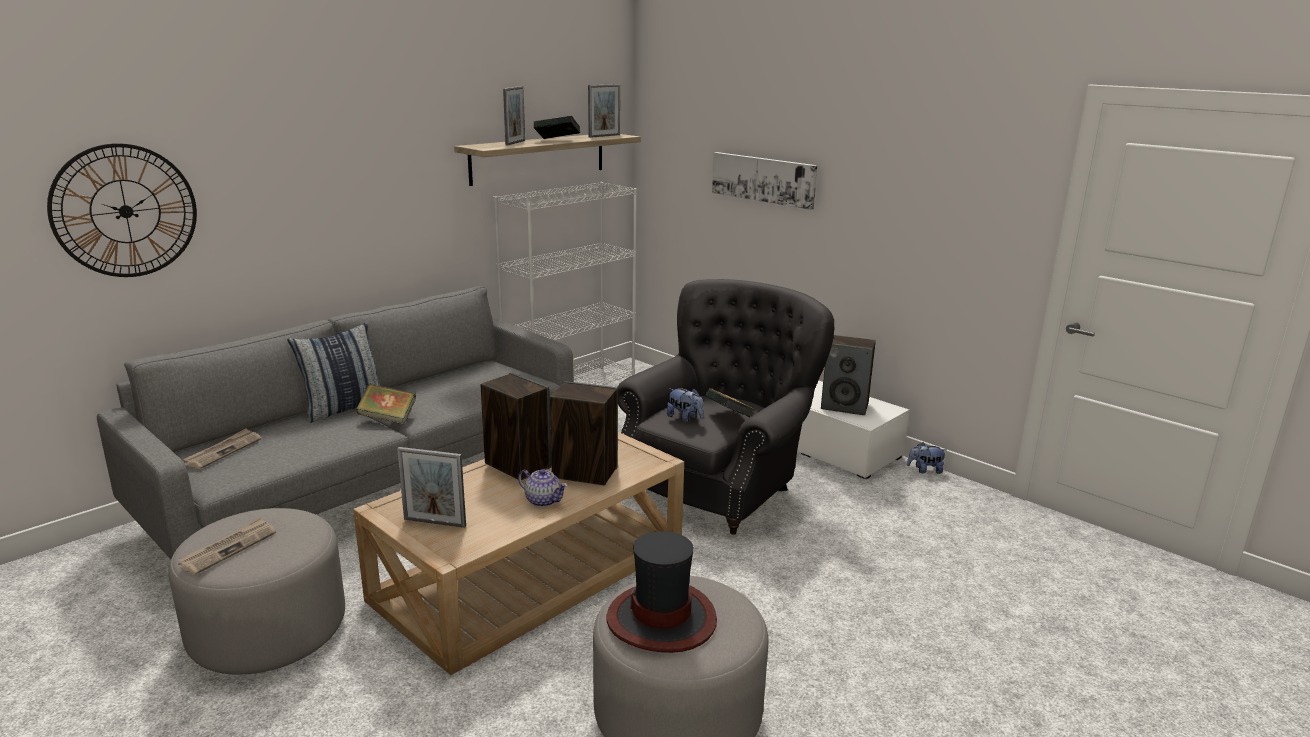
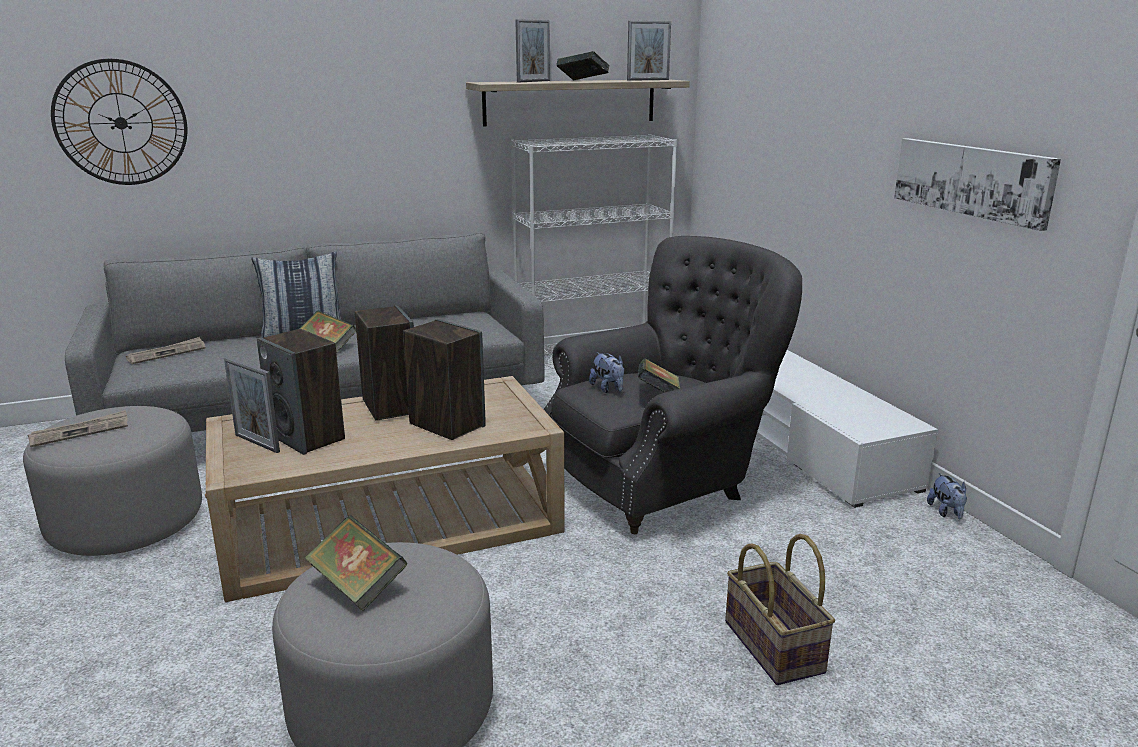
camera: 25 degrees right, 0 degrees up
teapot [518,469,568,507] -> none
hat [606,531,717,653] -> book [304,515,407,611]
picture [712,152,818,210] -> picture moved to [894,138,1061,231]
speaker [821,335,876,415] -> speaker moved to [257,329,345,455]
plush toy [907,442,947,474] -> plush toy turned 120 degrees counterclockwise [927,473,967,519]
none -> basket [725,534,835,685]

